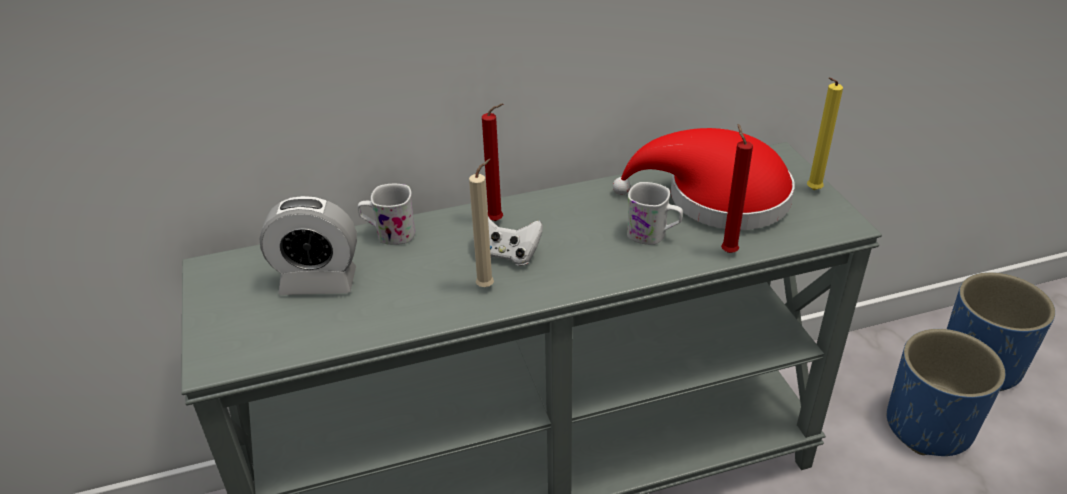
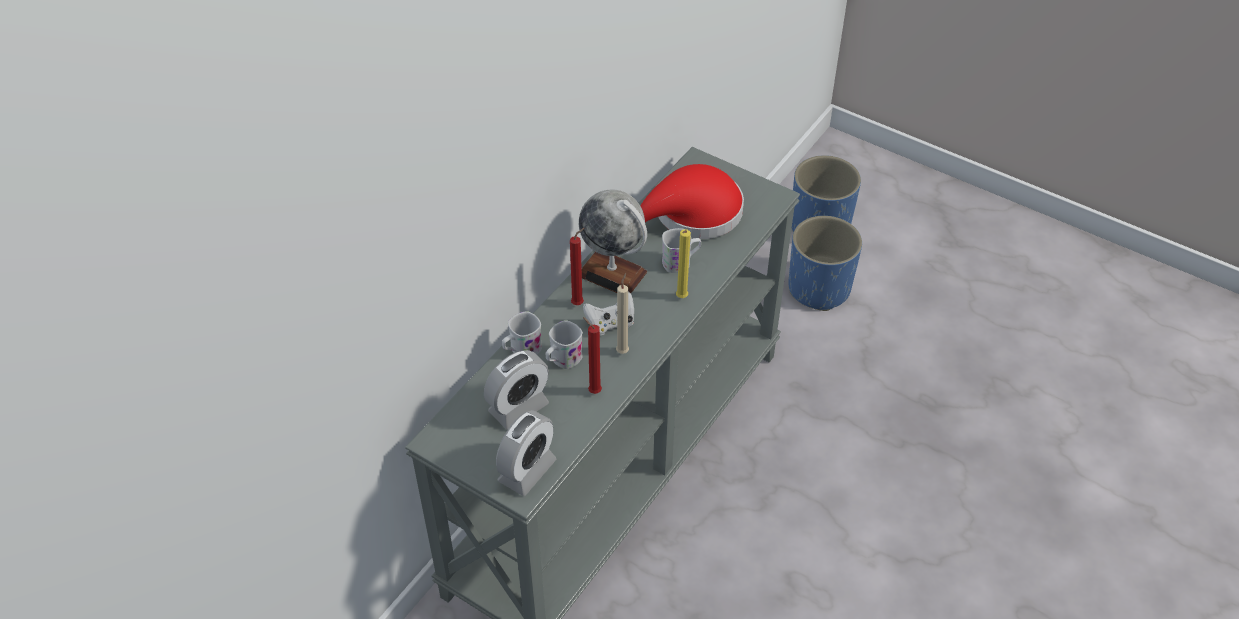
camera: 40 degrees left, 10 degrees up
red candle [721,124,753,253] -> red candle moved to [583,317,602,394]
yellow candle [807,77,843,190] -> yellow candle moved to [676,229,691,298]
none -> alarm clock [496,410,556,496]
none -> white mug [546,320,583,369]
none -> globe [579,189,647,293]

